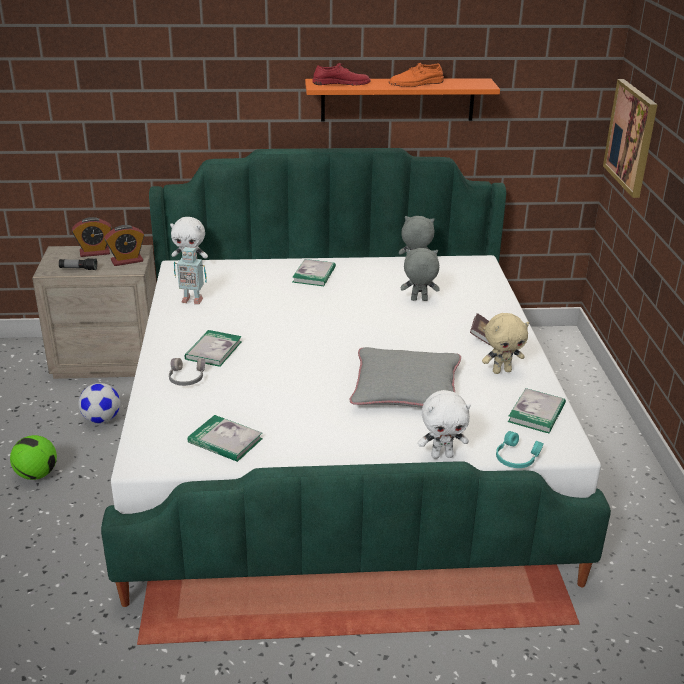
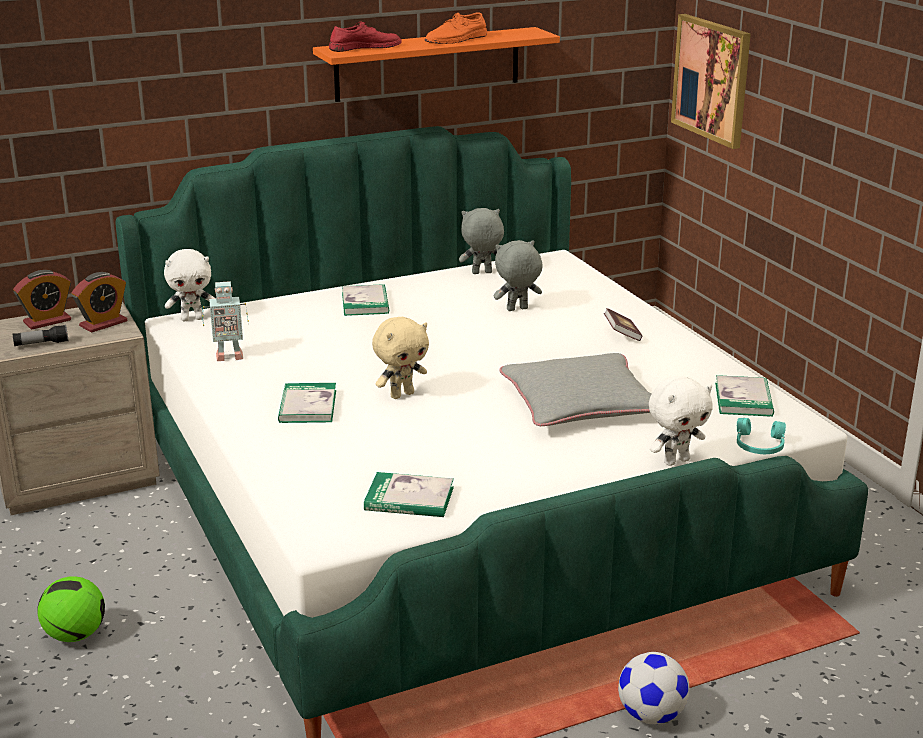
camera: 20 degrees left, 5 degrees down
football [78,383,120,423] -> football moved to [618,652,689,724]
grey headphones [169,358,205,386] -> none
beige plush toy [482,313,529,374] -> beige plush toy moved to [372,317,429,399]

